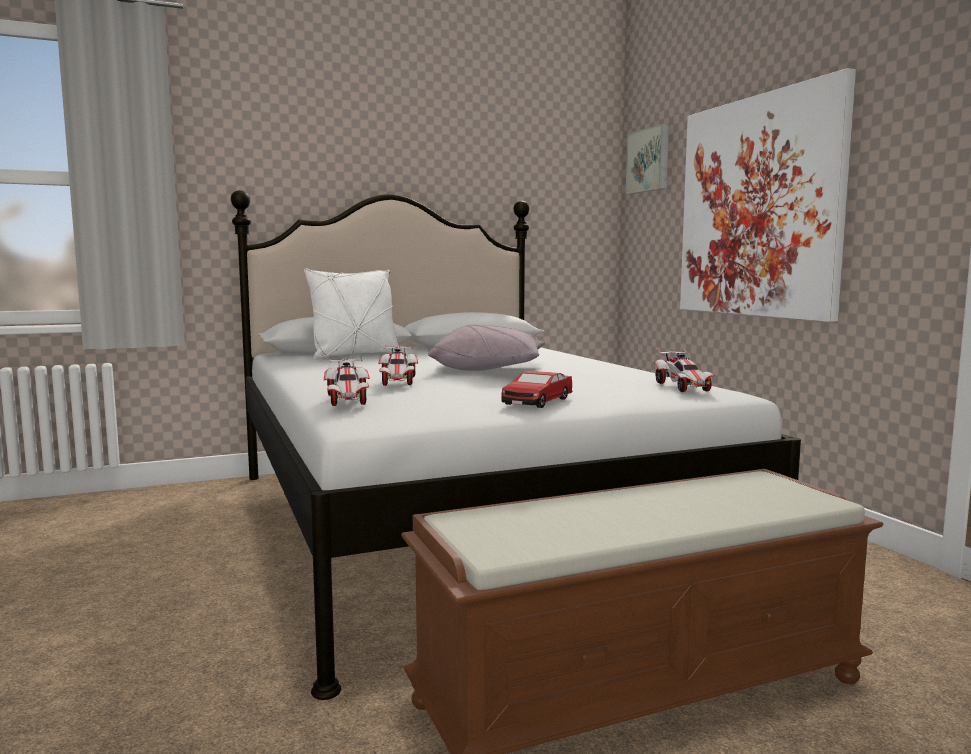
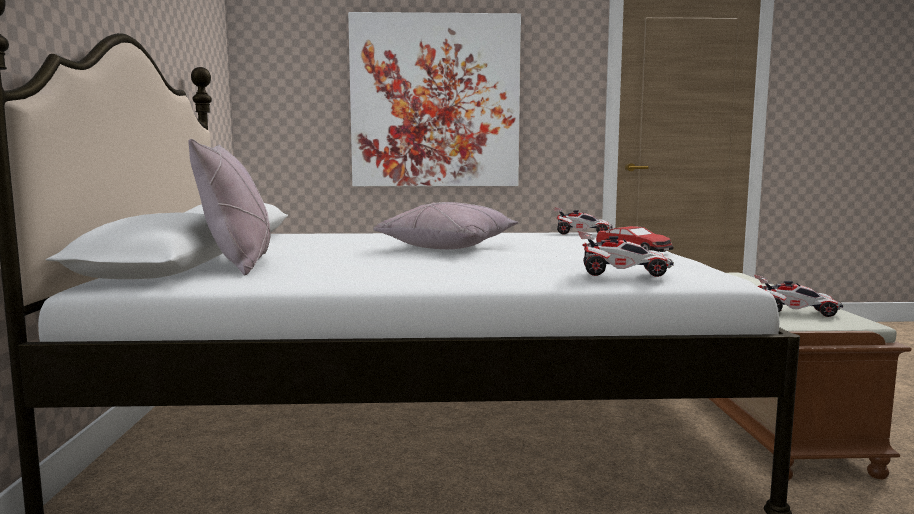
camera: 70 degrees left, 0 degrees up
white pillow [304,268,402,360] -> purple pillow [188,139,271,275]
toy car [378,343,418,386] -> toy car moved to [754,275,843,317]
picture [626,124,669,194] -> none

